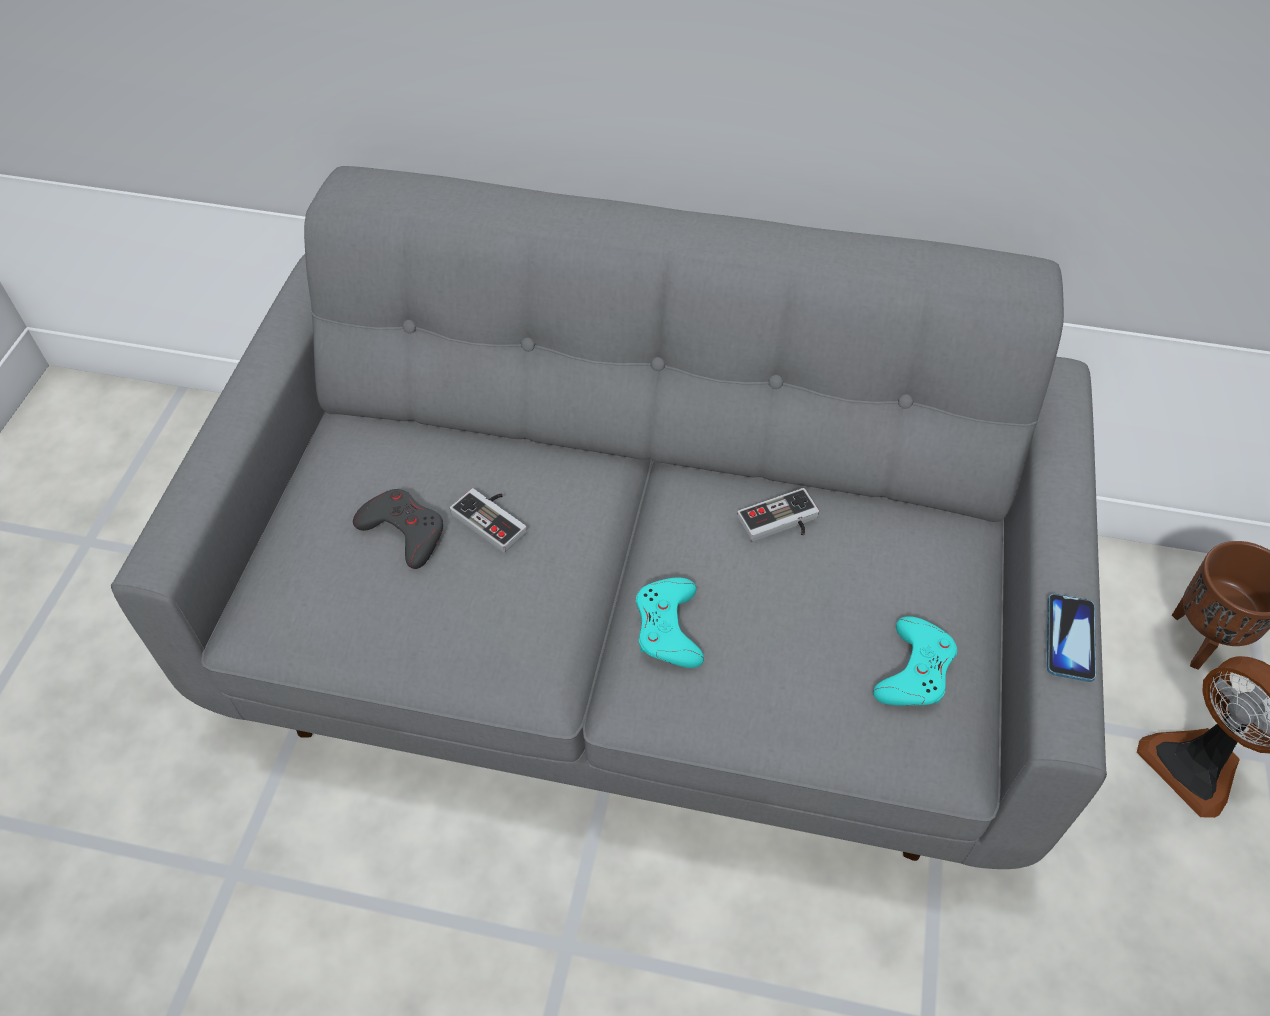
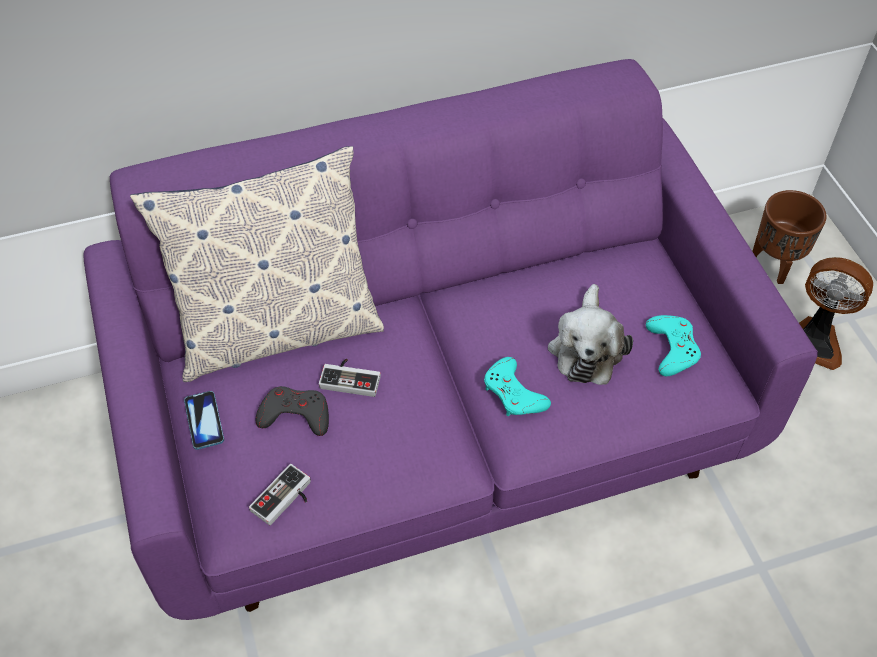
camera: 30 degrees left, 0 degrees up
grey sofa [111,166,1107,869] -> purple sofa [83,59,818,620]
game controller [737,488,819,541] -> game controller moved to [249,464,311,525]
phone [1047,594,1096,682] -> phone moved to [184,391,224,450]
none -> pillow [130,146,384,382]
none -> plush toy [548,284,633,385]

